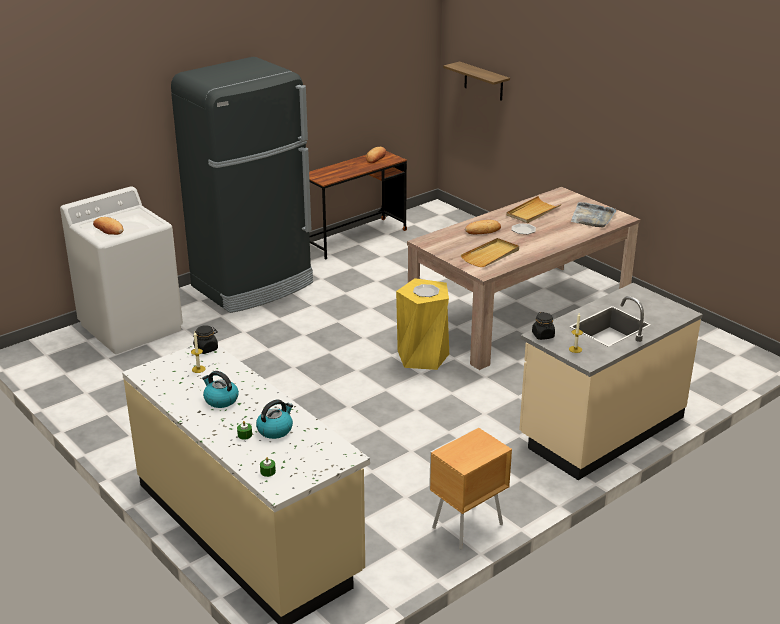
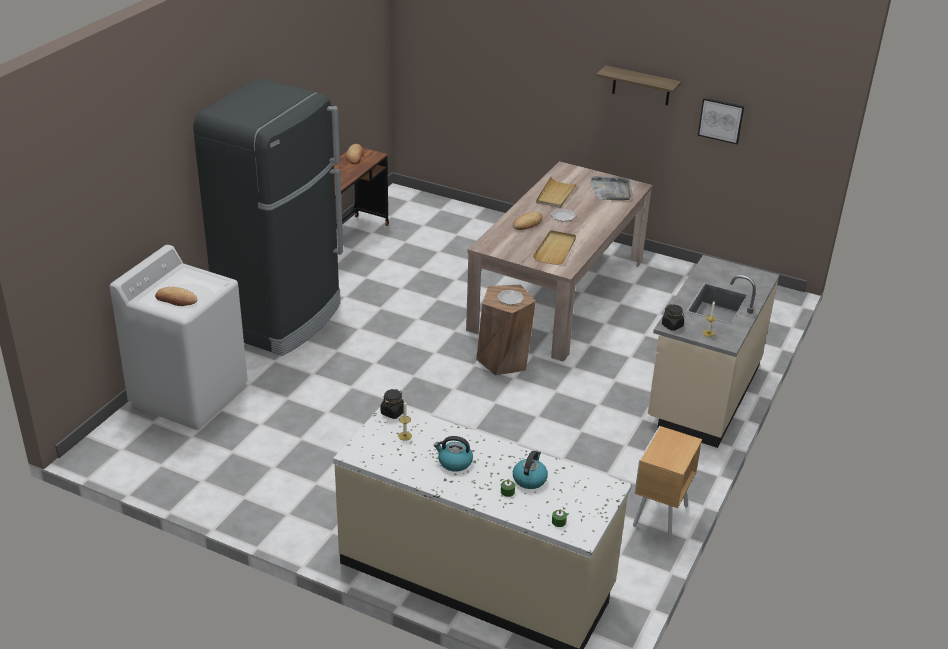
camera: 25 degrees left, 5 degrees up
yellow stool [396,278,449,370] -> brown stool [476,285,536,376]
shelf [443,61,510,101] -> shelf moved to [596,65,681,106]
none -> picture [698,98,744,144]

